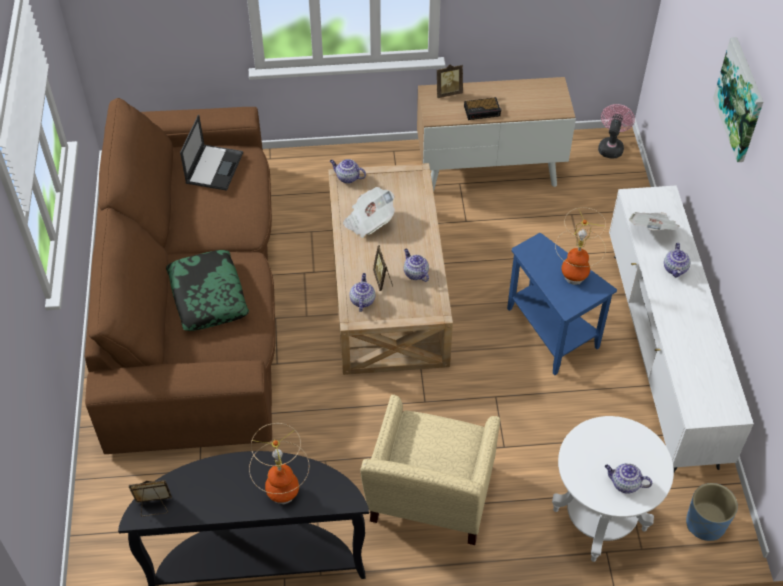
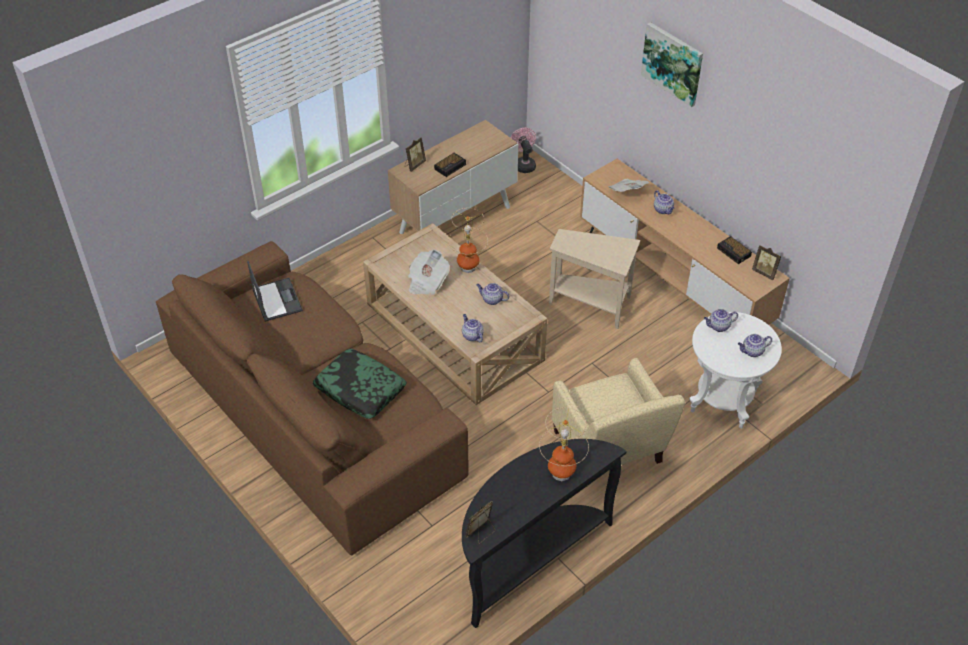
camera: 35 degrees left, 5 degrees down
teapot [330,159,366,184] -> teapot moved to [704,309,738,332]
picture frame [373,245,393,291] -> picture frame moved to [752,245,781,280]
blue side table [507,233,617,375] -> beige side table [549,229,640,329]
table lamp [555,207,606,285] -> table lamp moved to [448,208,488,273]
white tv stand [609,185,754,472] -> brown tv stand [580,159,790,325]
blue planter [686,483,738,541] -> none
none -> alarm clock [717,236,752,264]

